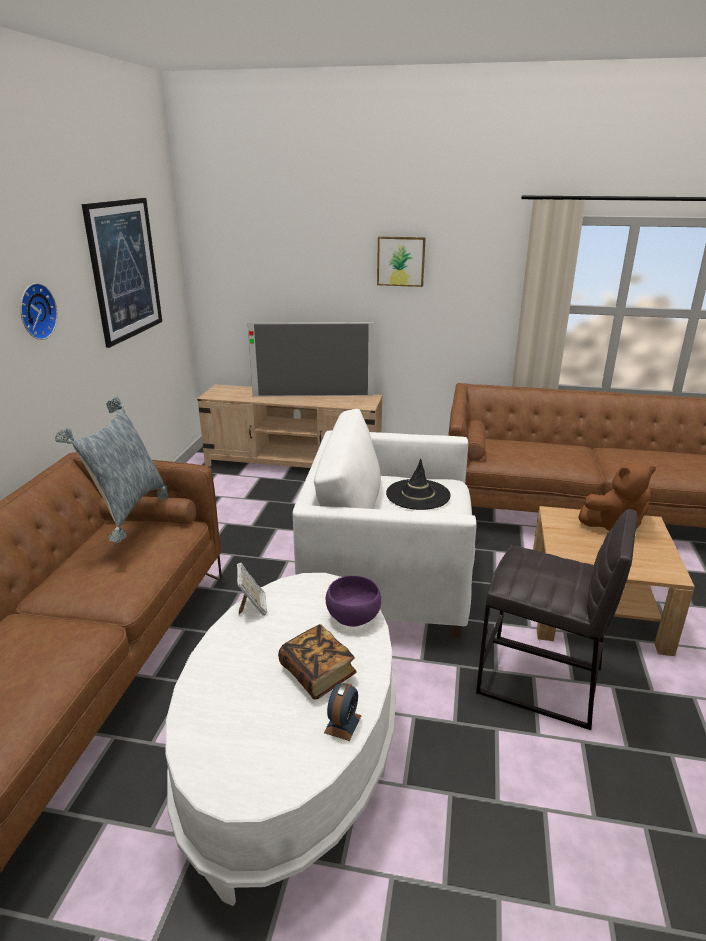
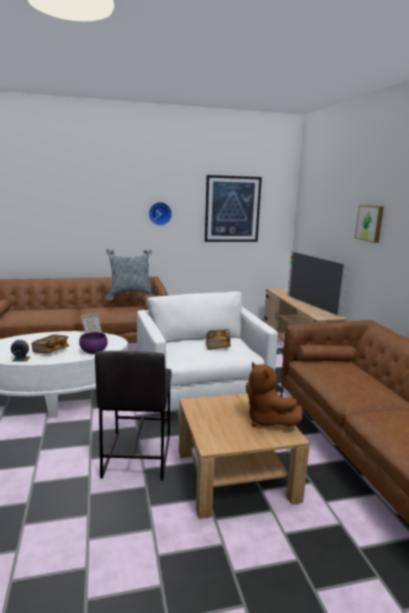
camera: 65 degrees right, 10 degrees down
black hat [386,459,451,510] -> book [206,329,231,349]

